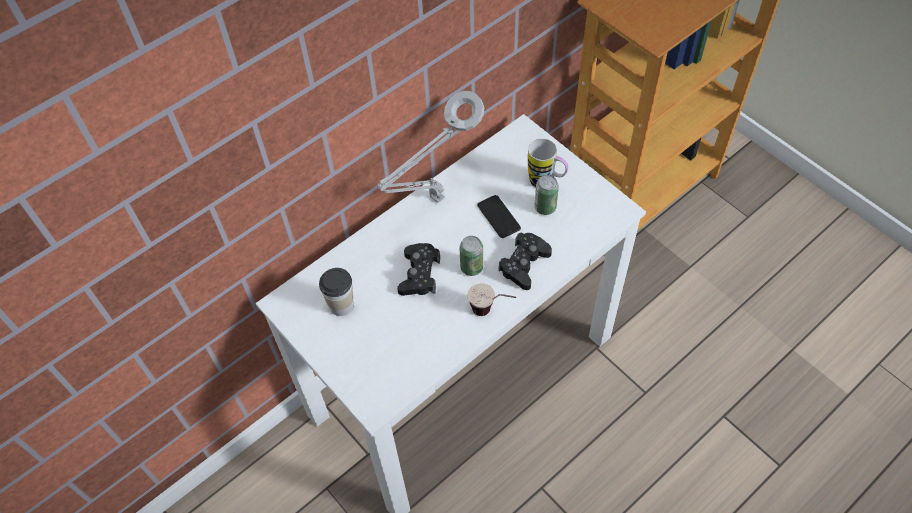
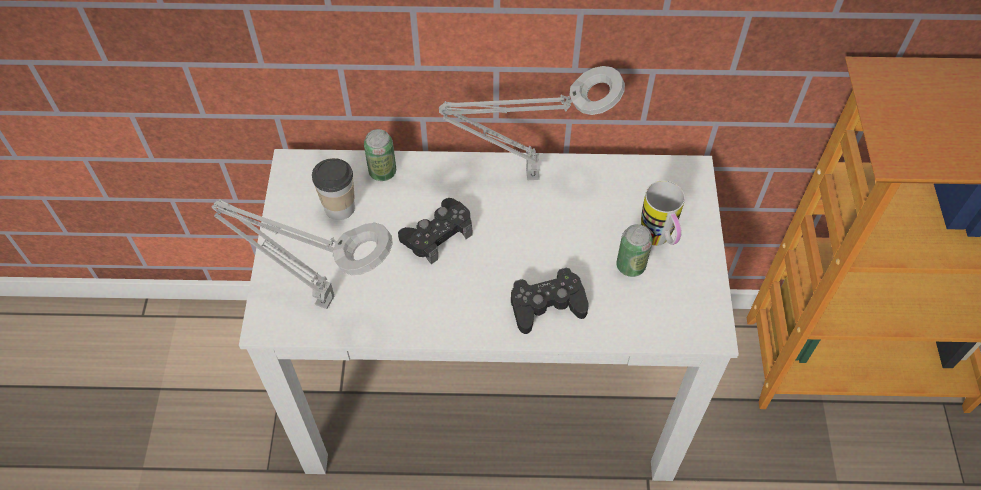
camera: 40 degrees right, 0 degrees up
can [460,236,483,276] -> can moved to [364,129,396,181]
cup [467,283,516,316] -> none
phone [477,195,521,238] -> none
none -> grey table lamp [211,199,393,309]

